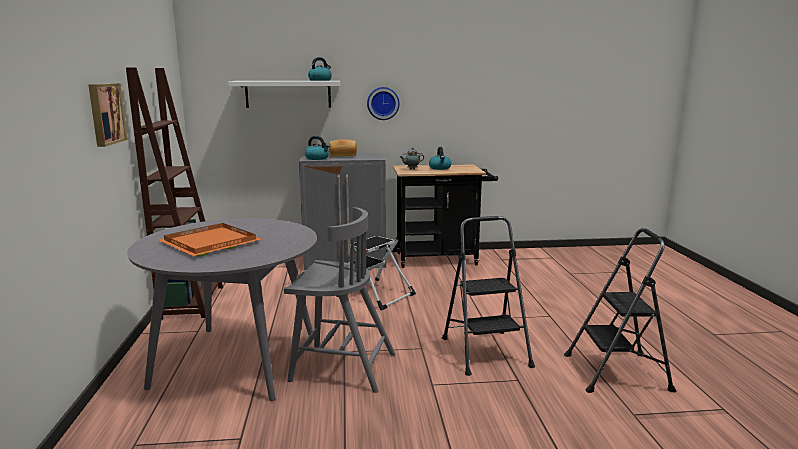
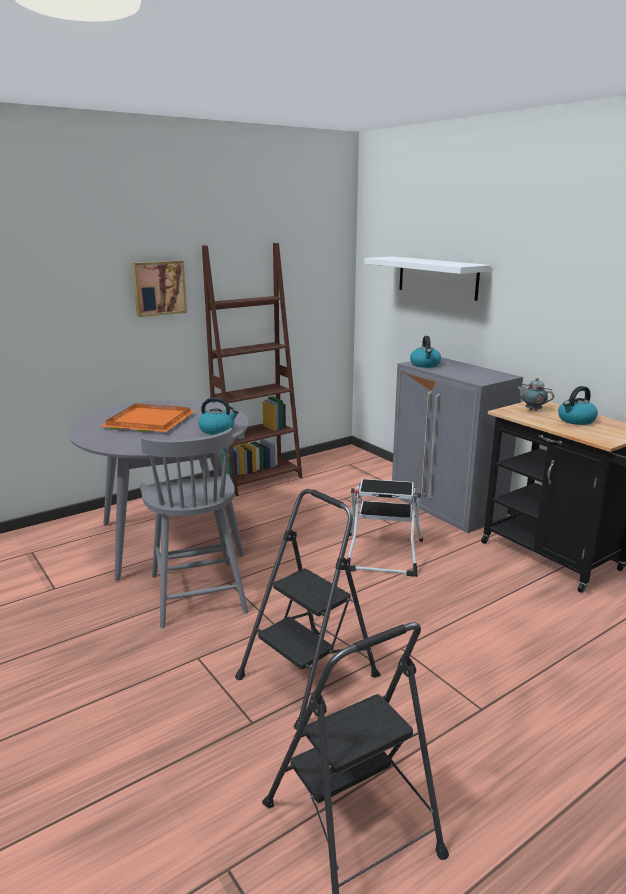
camera: 60 degrees right, 5 degrees up
kettle [308,57,332,81] -> kettle moved to [198,397,239,435]
bread [329,139,357,157] -> none
wall clock [367,87,399,120] -> none

